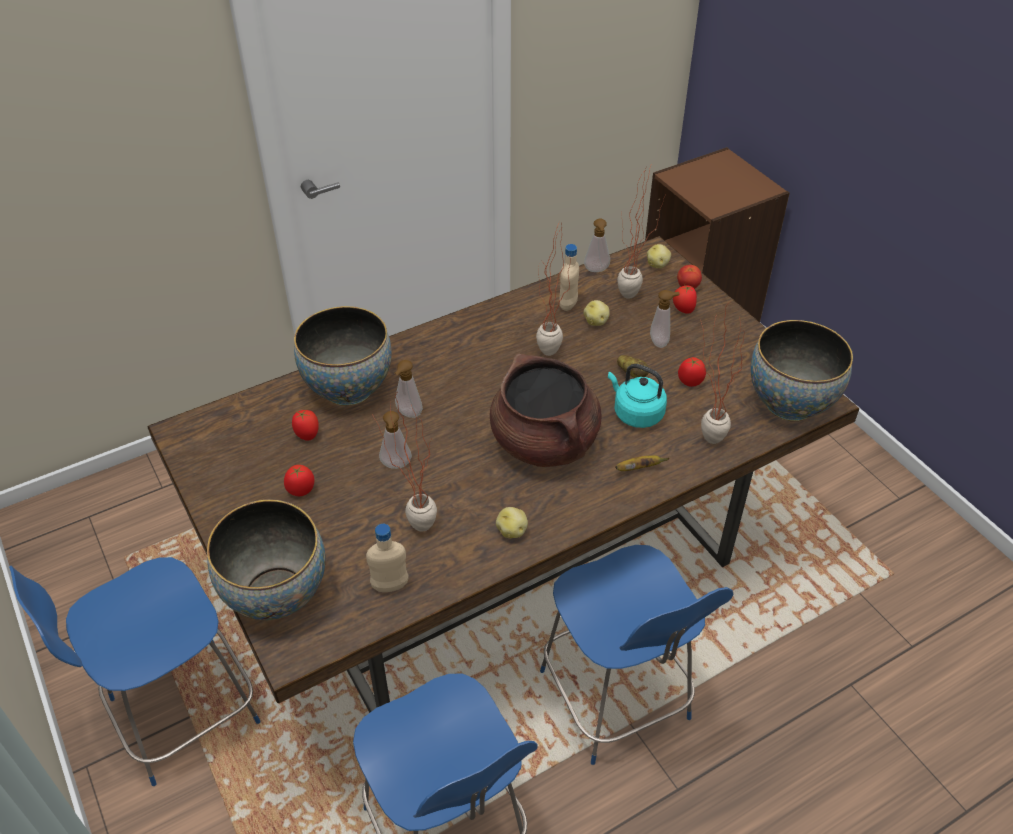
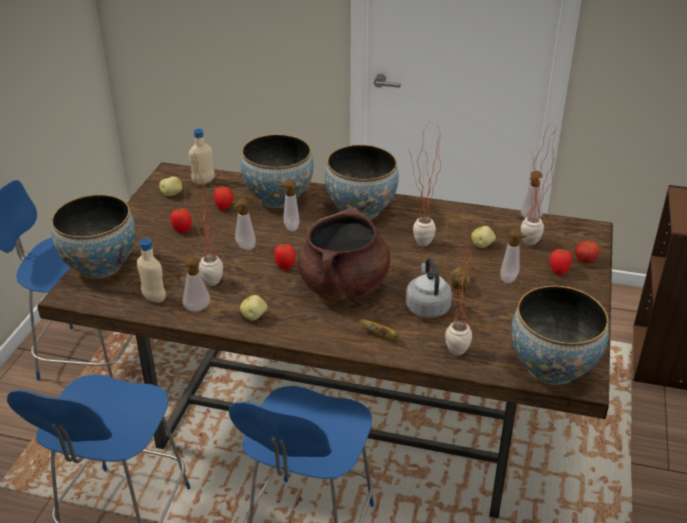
camera: 45 degrees right, 10 degrees down
beige bottle [559,244,579,311] -> beige bottle moved to [189,129,215,185]
turquoise kettle [608,364,667,428] -> grey kettle [406,258,452,318]
potato [647,244,671,269] -> potato moved to [159,176,182,196]
tomato [678,357,706,387] -> tomato moved to [274,244,296,270]
none -> soap dispenser [183,253,210,311]
none -> bowl [325,145,399,219]

